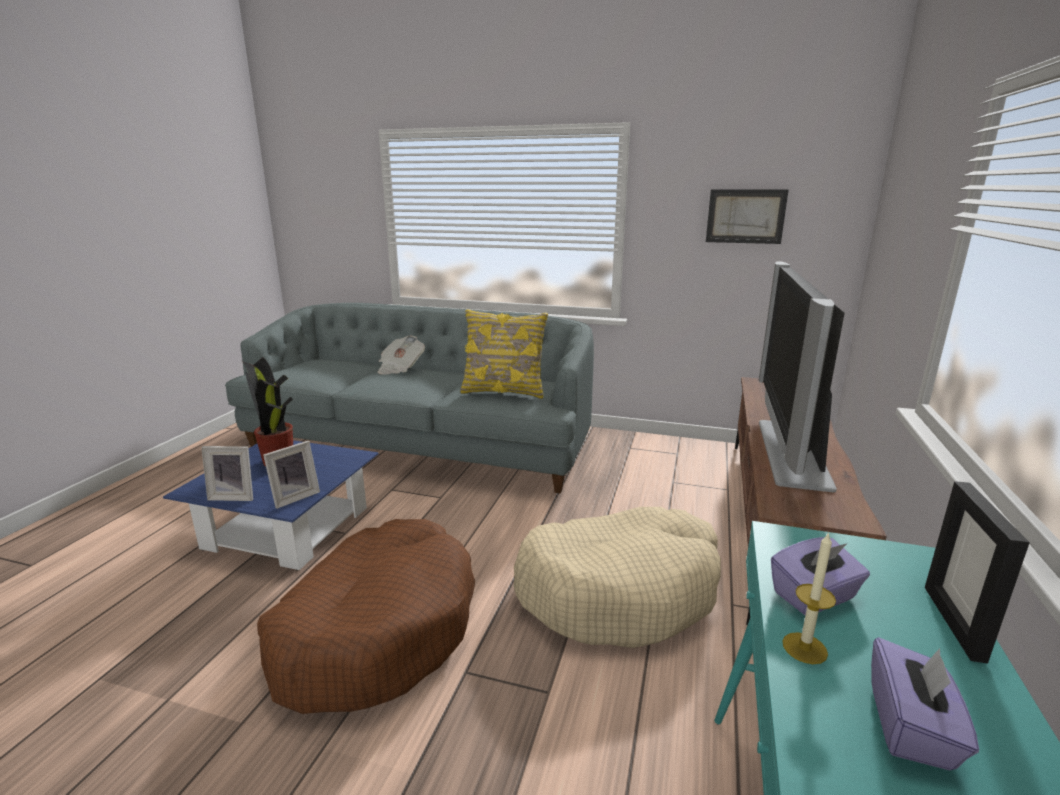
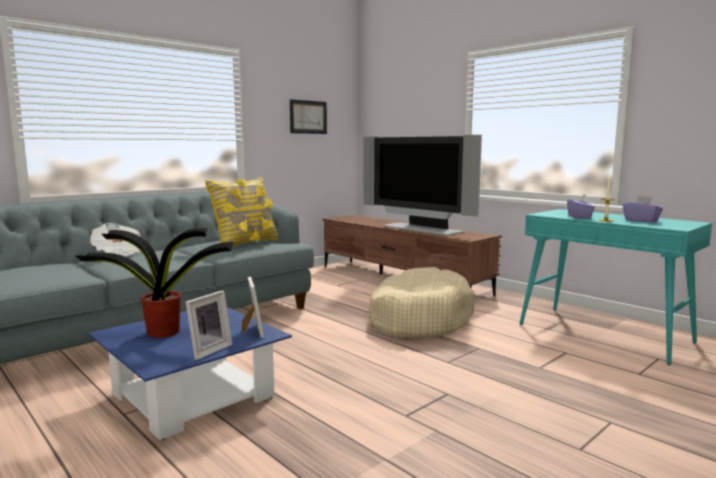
camera: 60 degrees left, 10 degrees down
brown dog bed [257,519,475,714] -> none
picture frame [925,481,1030,664] -> none

